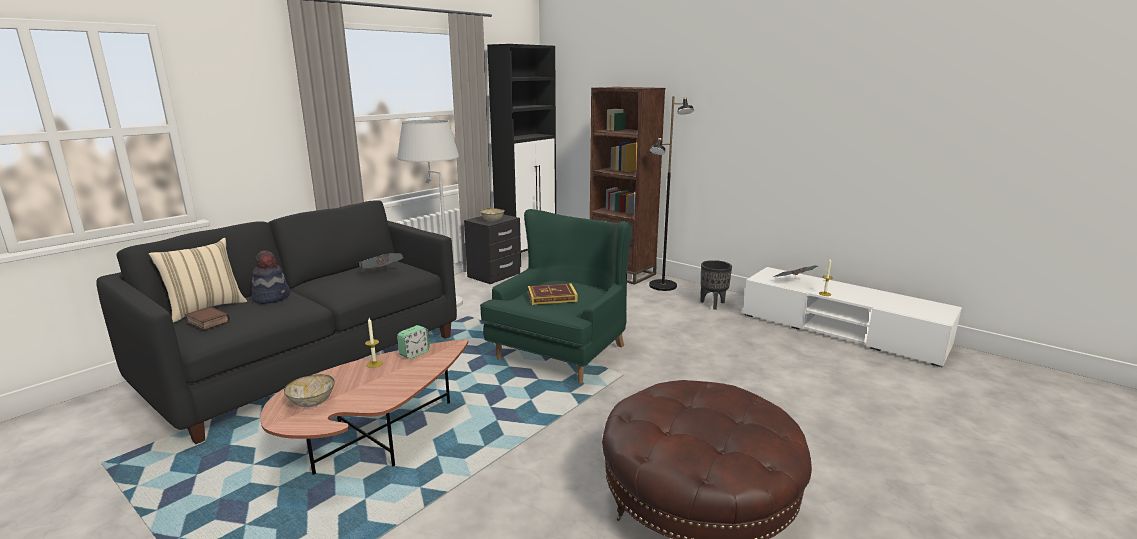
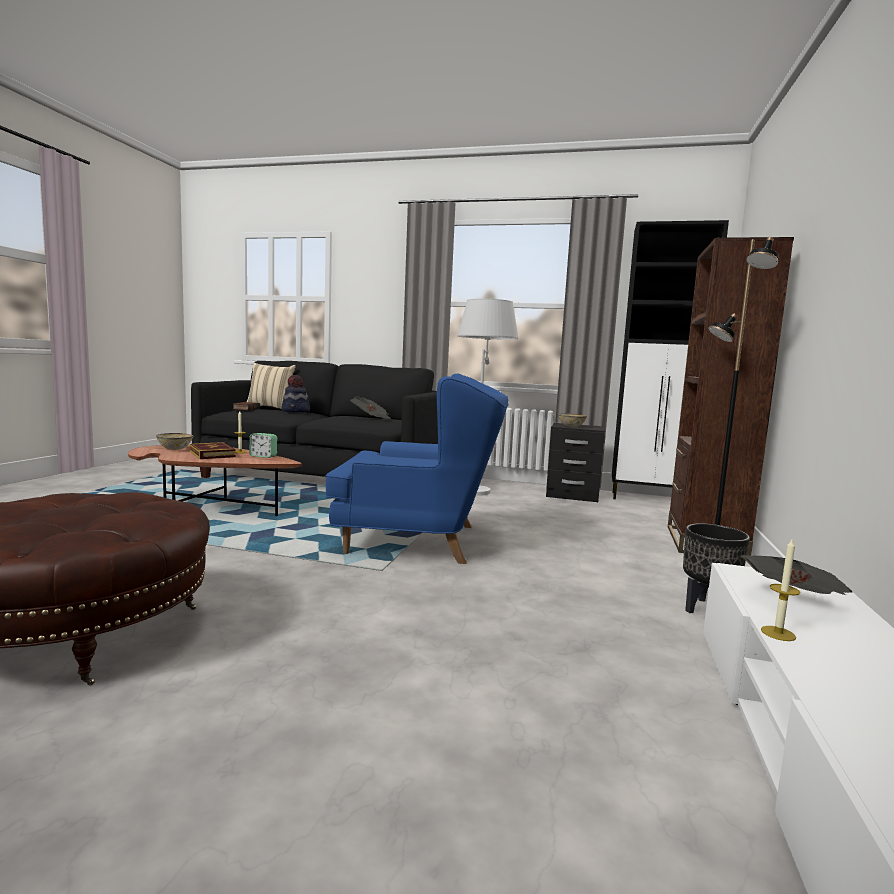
camera: 65 degrees right, 10 degrees down
green armchair [480,209,632,383] -> blue armchair [325,374,509,564]
book [528,283,578,305] -> book moved to [190,442,236,459]

